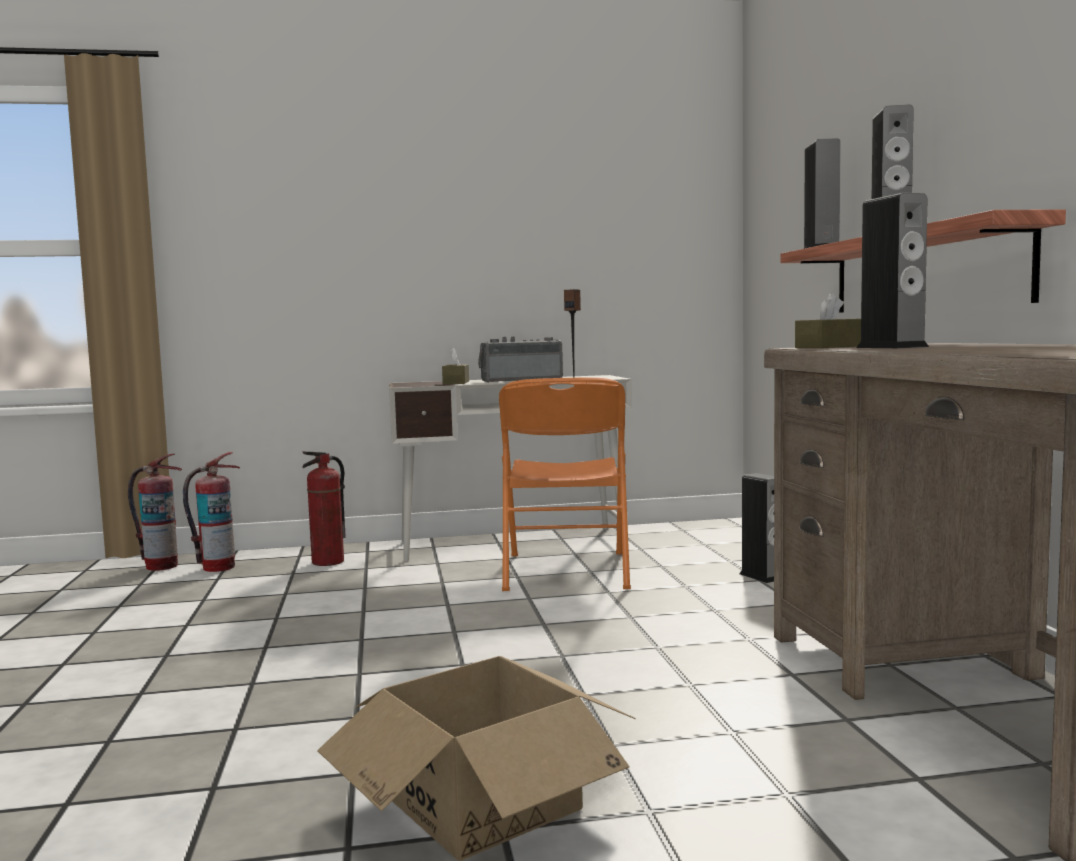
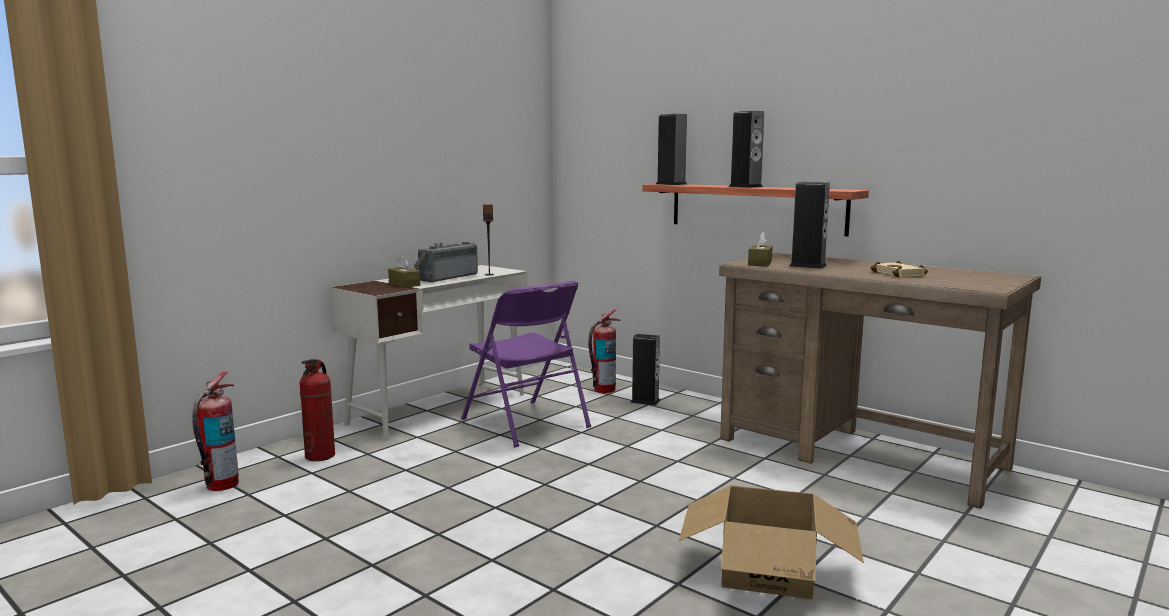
camera: 40 degrees left, 5 degrees up
fire extinguisher [128,453,182,571] -> fire extinguisher moved to [588,309,620,393]
orange chair [499,377,631,591] -> purple chair [461,281,591,448]
none -> beige book [871,261,928,278]

